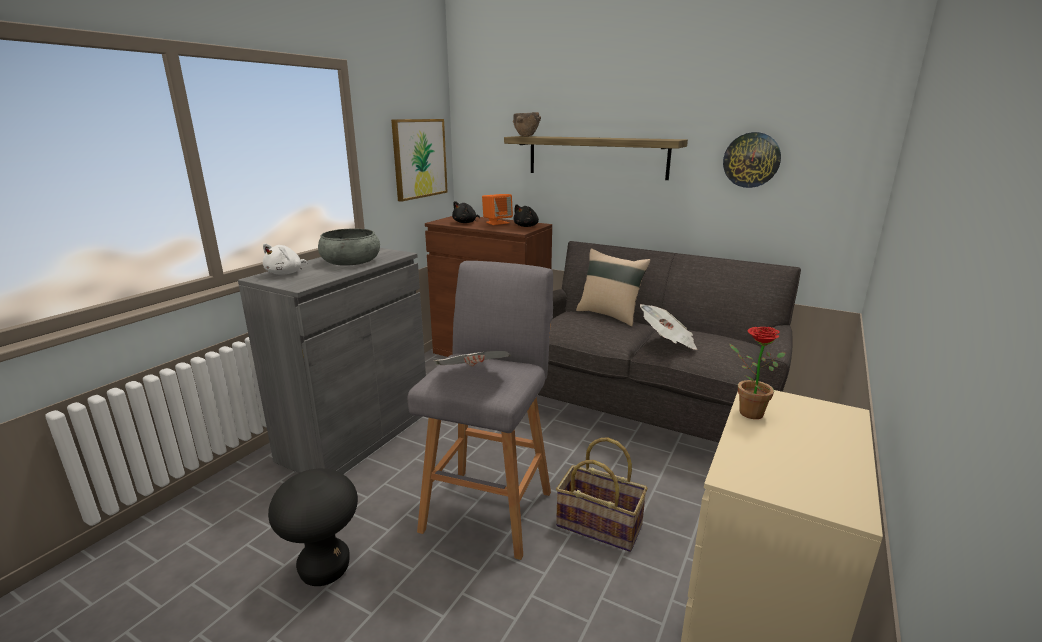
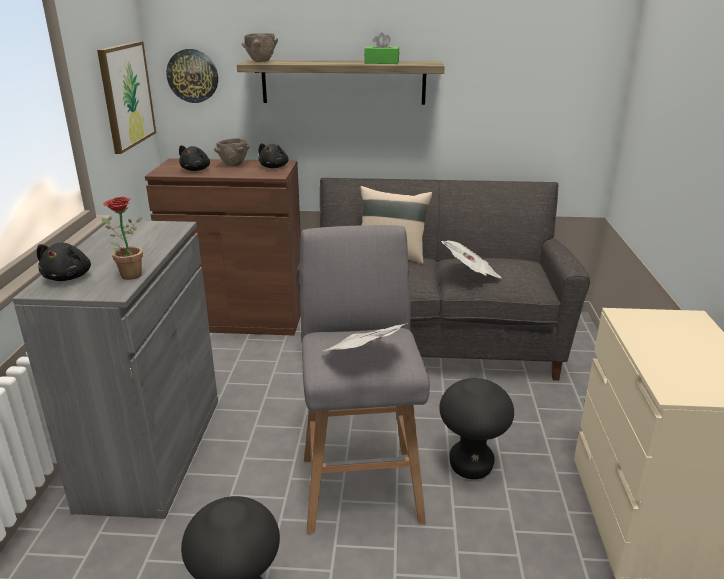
camera: 25 degrees left, 5 degrees up
white plush toy [263,243,307,275] -> black plush toy [37,243,91,281]
grey bowl [318,228,380,265] -> none
orange speaker [482,194,513,225] -> brown bowl [214,138,250,166]
basket [556,437,648,552] -> black stool [439,378,514,479]
wall clock [723,132,781,188] -> wall clock moved to [166,49,218,103]
potted plant [729,327,785,419] -> potted plant moved to [101,197,143,280]
none -> green tissue box [364,32,399,64]

